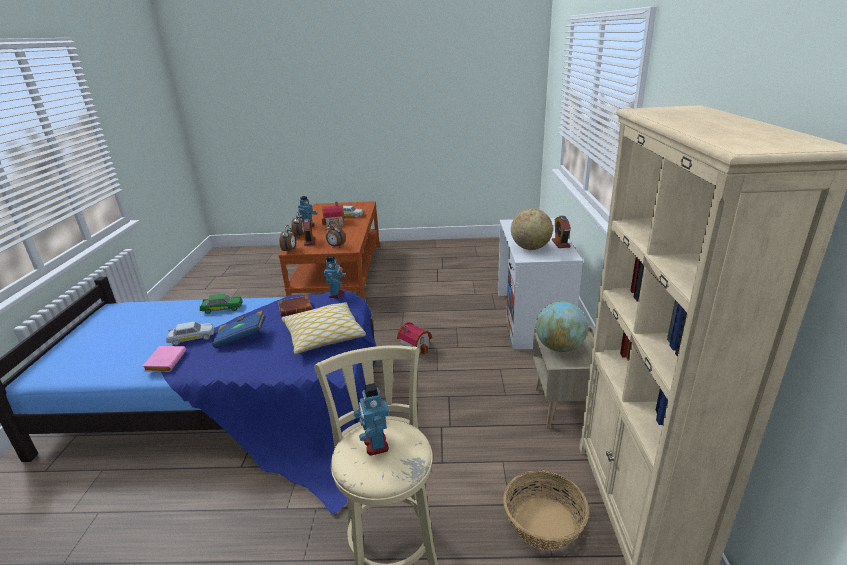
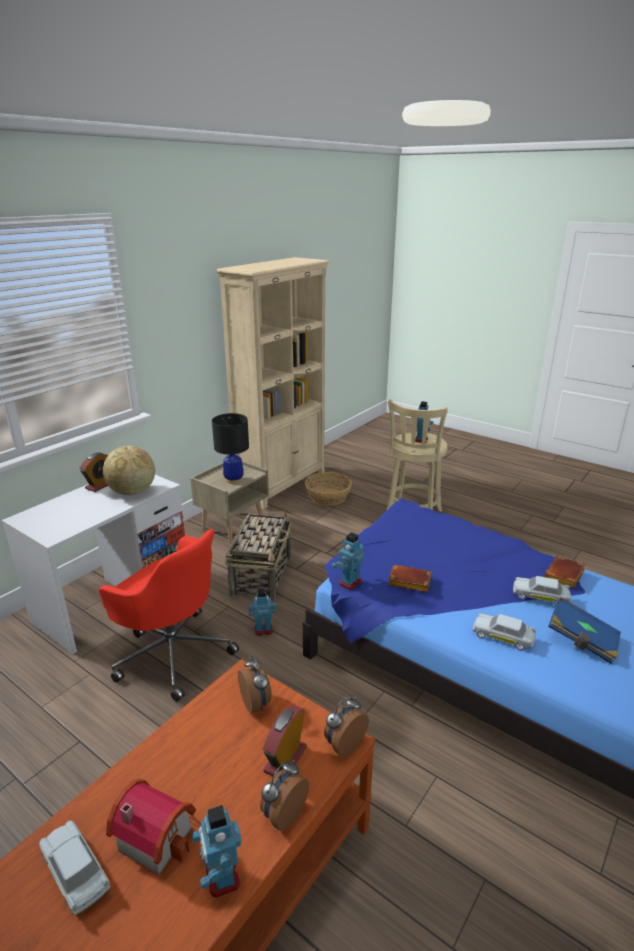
camera: 145 degrees left, 0 degrees up
pink book [142,346,186,372] -> brown book [544,556,586,588]
green toy car [200,294,243,314] -> white toy car [472,613,536,650]
blue book [212,310,266,349] -> blue book moved to [548,597,621,664]
pillow [281,302,366,354] -> none
toy house [397,322,432,355] -> toy robot [249,588,276,636]
globe [536,301,588,352] -> black table lamp [212,413,249,484]
none -> red office chair [99,529,239,702]
none -> basket [225,512,291,601]

